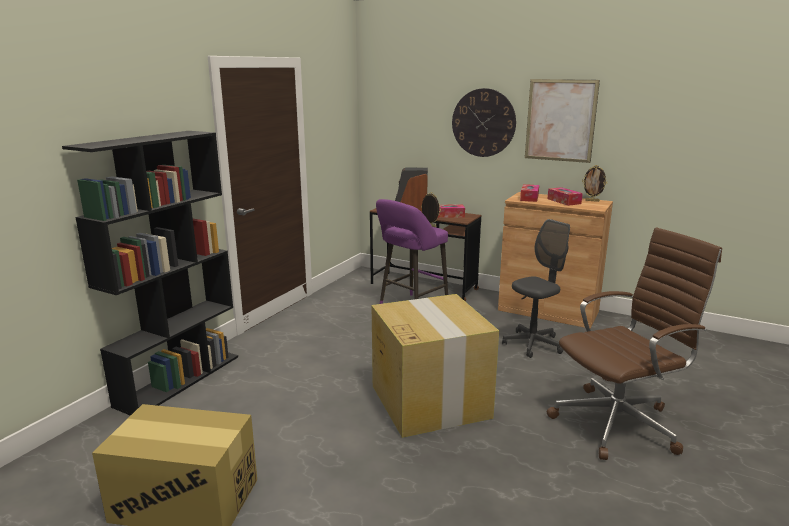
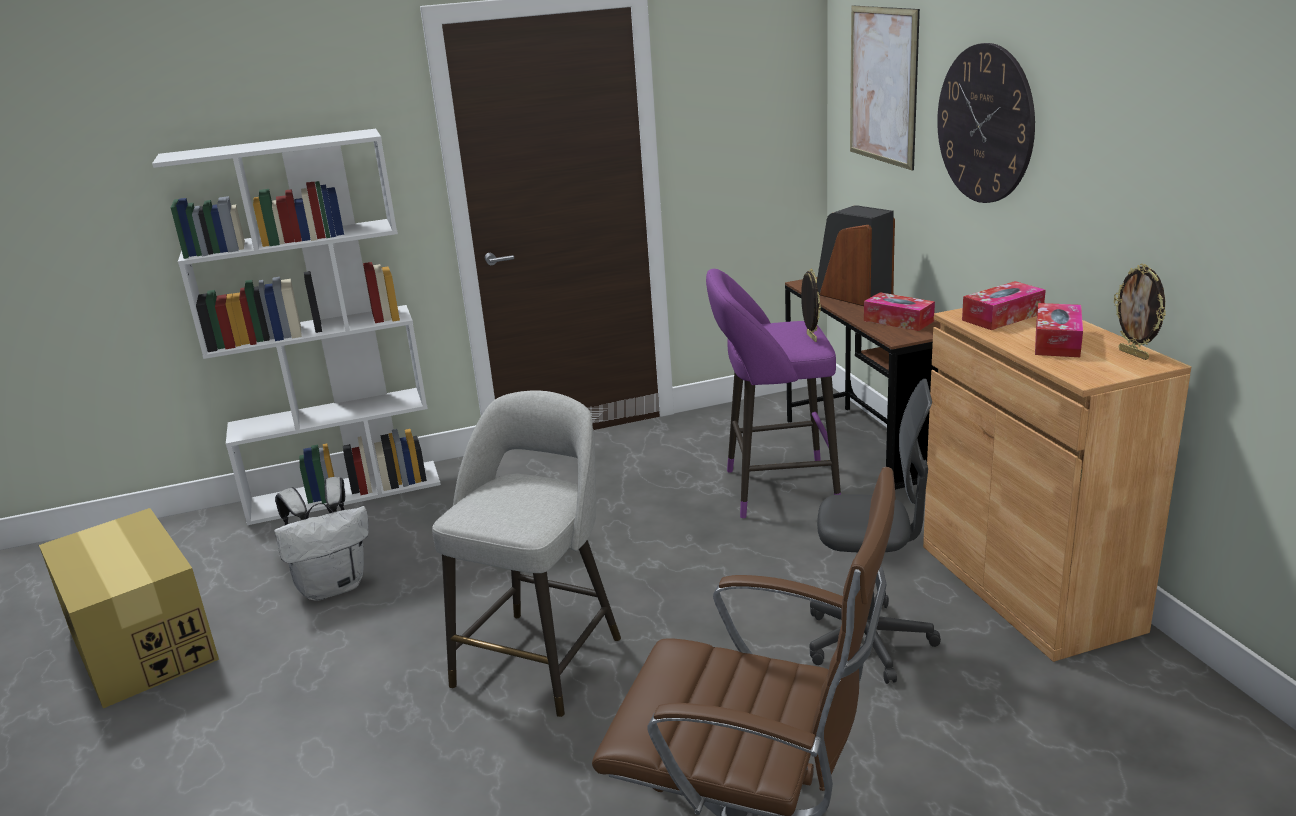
camera: 45 degrees right, 5 degrees up
black bookcase [62,131,238,416] -> white bookcase [152,129,441,525]
cardboard box [372,294,499,438] -> grey stool [432,391,621,717]
picture [525,79,600,163] -> picture moved to [850,6,920,171]
none -> white backpack [274,477,369,601]

